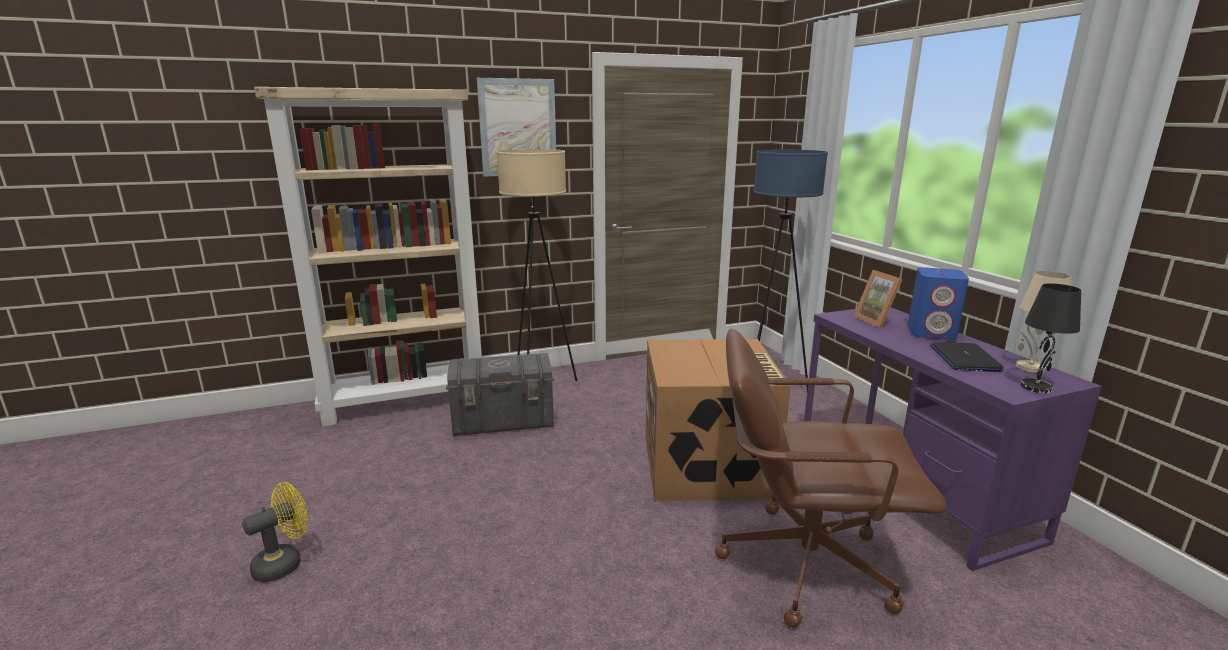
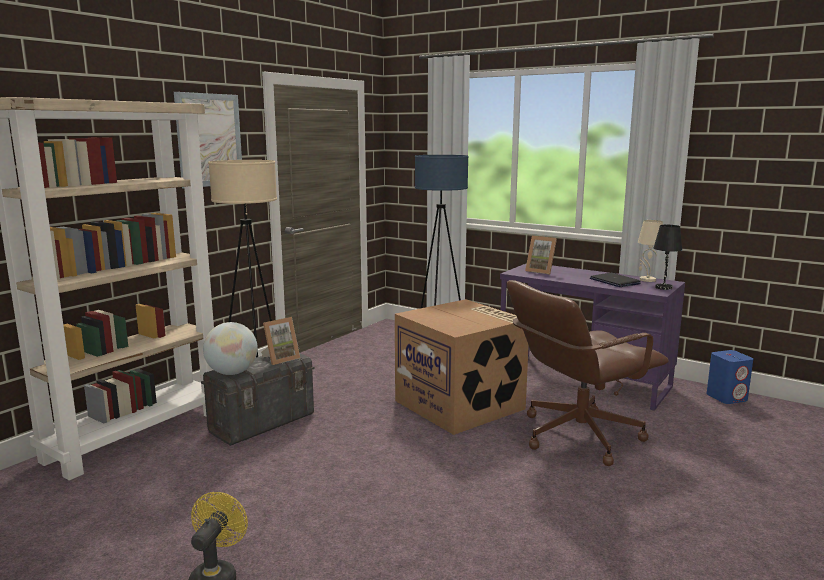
camera: 35 degrees left, 5 degrees down
blue speaker [908,267,969,340] -> blue speaker moved to [707,350,753,404]
none -> globe [203,322,258,375]
none -> picture frame [261,317,300,365]

